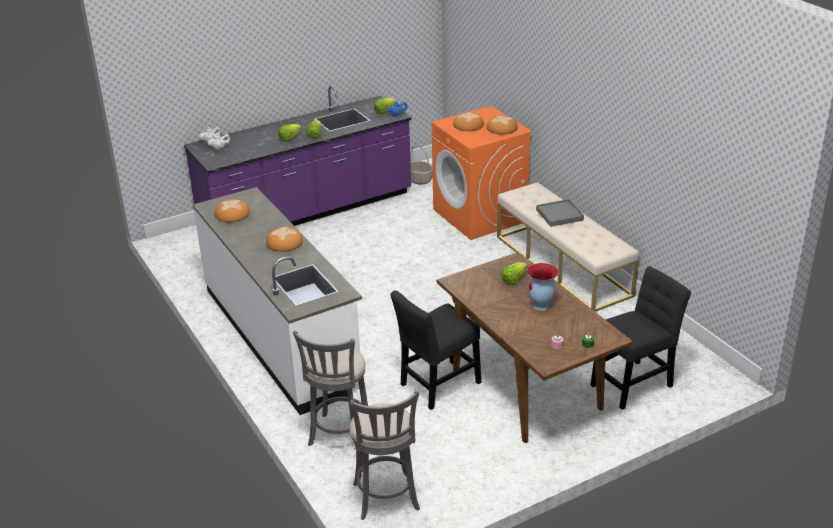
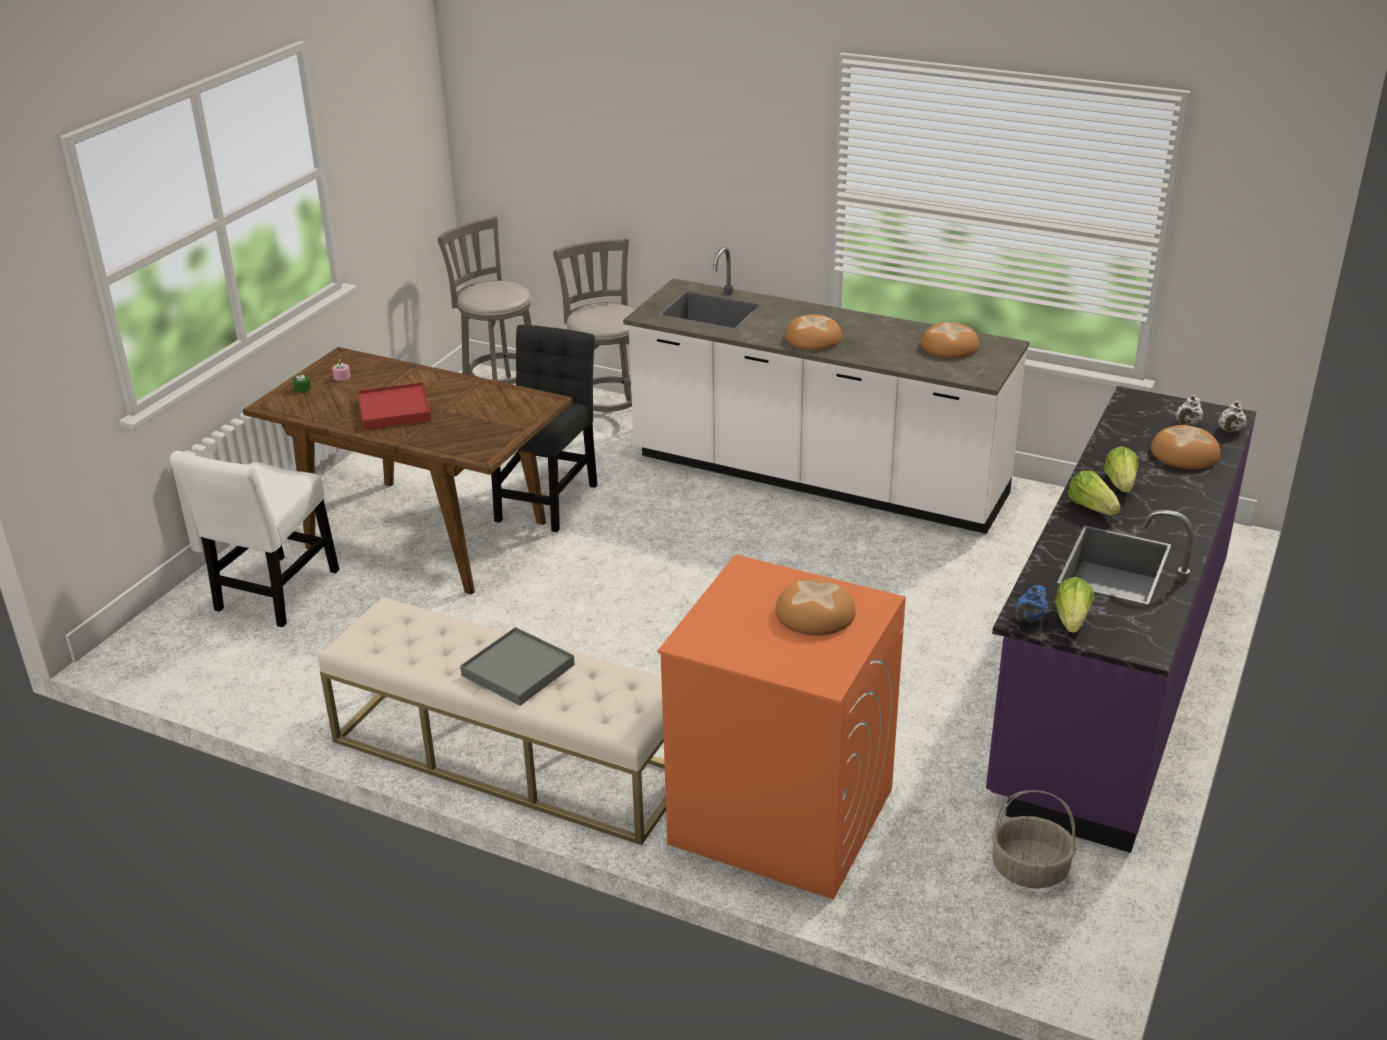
camera: 145 degrees right, 0 degrees up
bread [486,115,518,135] -> bread moved to [1151,425,1220,469]
lettuce [501,262,527,285] -> none
vase [527,263,559,311] -> red tray [358,382,431,430]
black chair [591,266,691,410] -> white chair [170,451,339,627]

